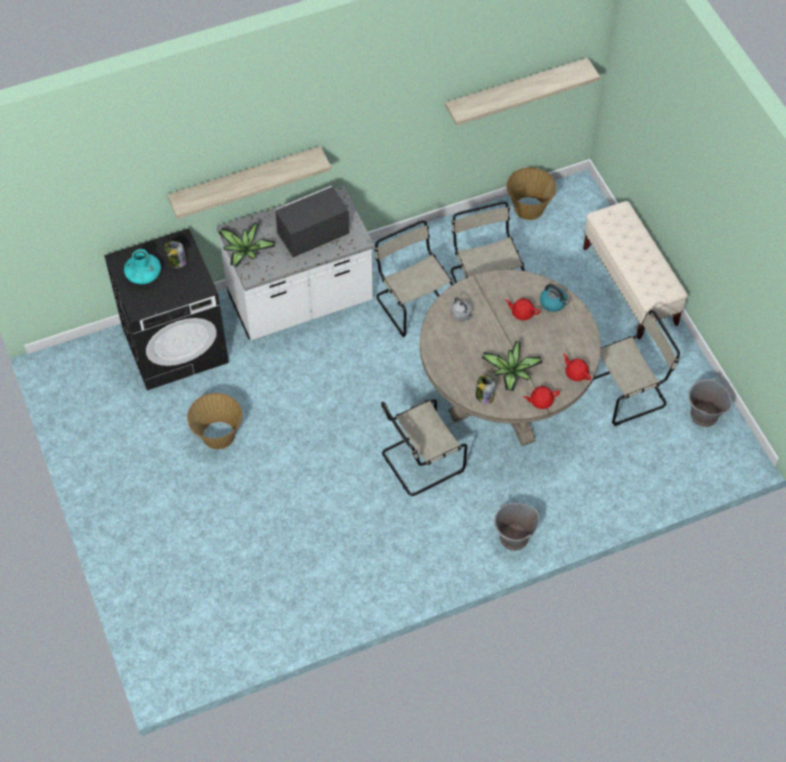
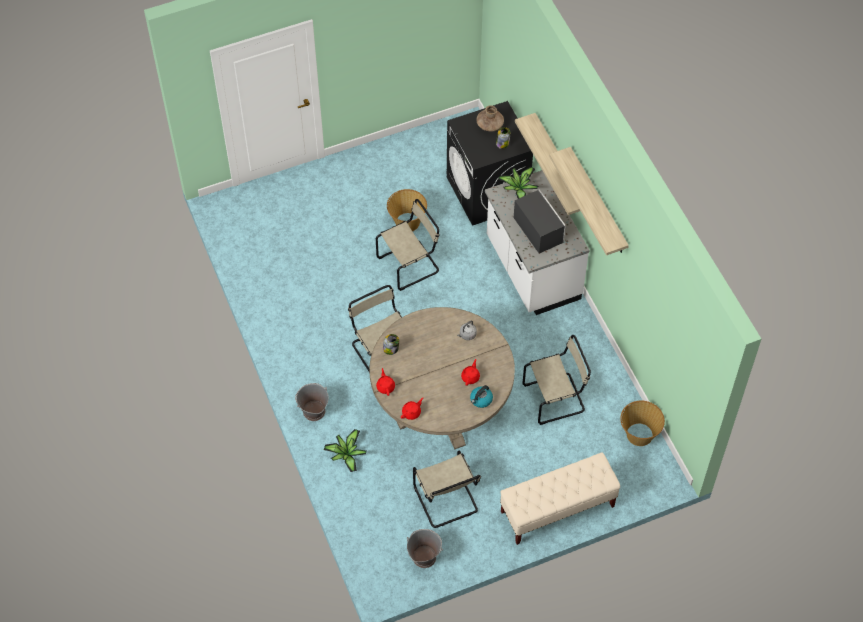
camera: 90 degrees right, 0 degrees up
turquoise vase [124,249,161,284] -> brown vase [477,105,504,132]
beige chair [374,220,453,337] -> beige chair moved to [376,199,439,291]
shelf [445,58,600,126] -> shelf moved to [549,147,629,255]
potted plant [482,341,543,391] -> potted plant moved to [324,429,367,472]

